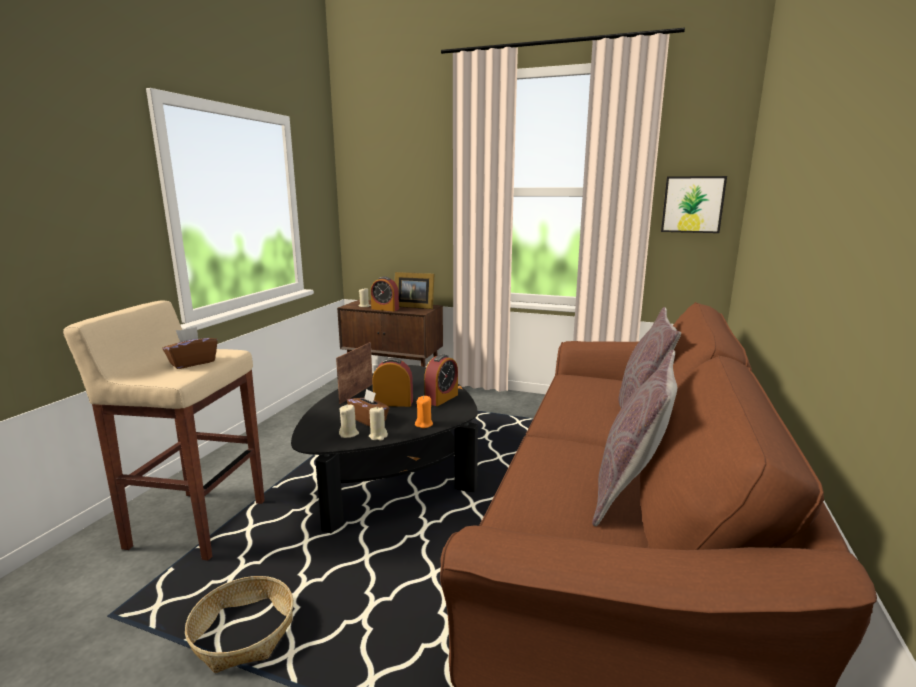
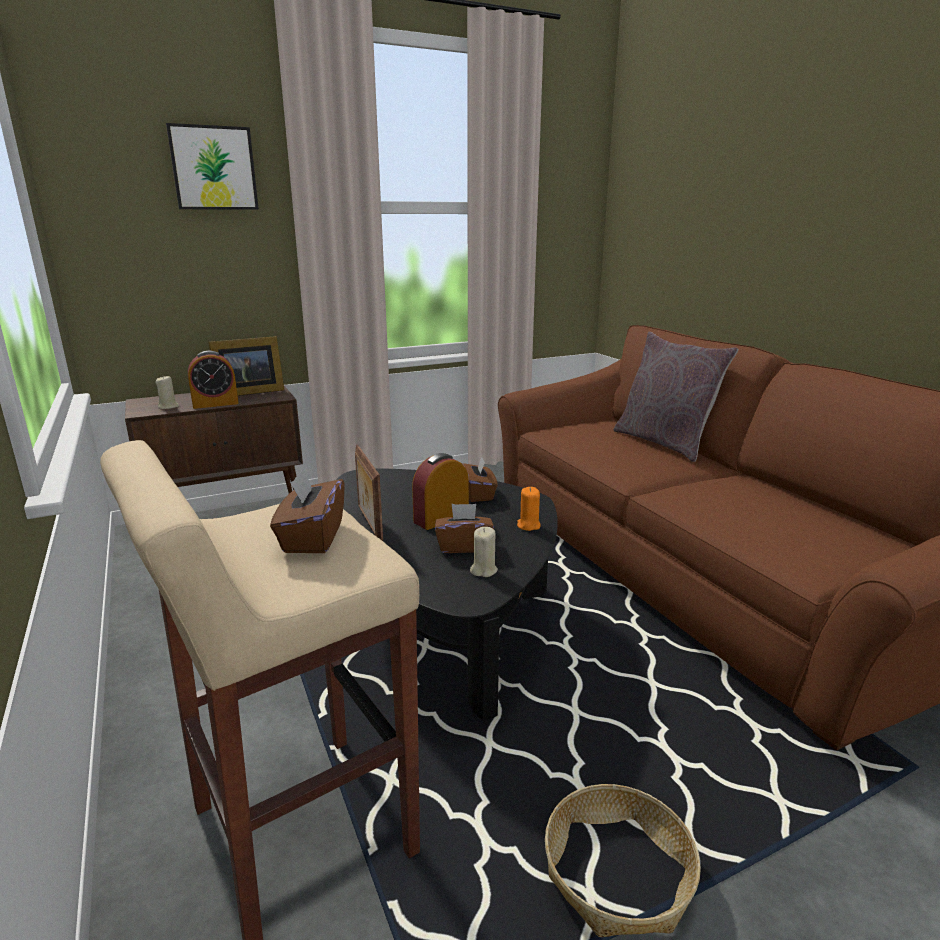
camera: 45 degrees left, 5 degrees up
beige candle [369,407,388,441] -> none
alarm clock [424,354,458,406] -> brown tissue box [462,457,498,502]
grey pillow [592,350,677,526] -> none
picture [661,176,727,233] -> picture moved to [166,123,259,210]

